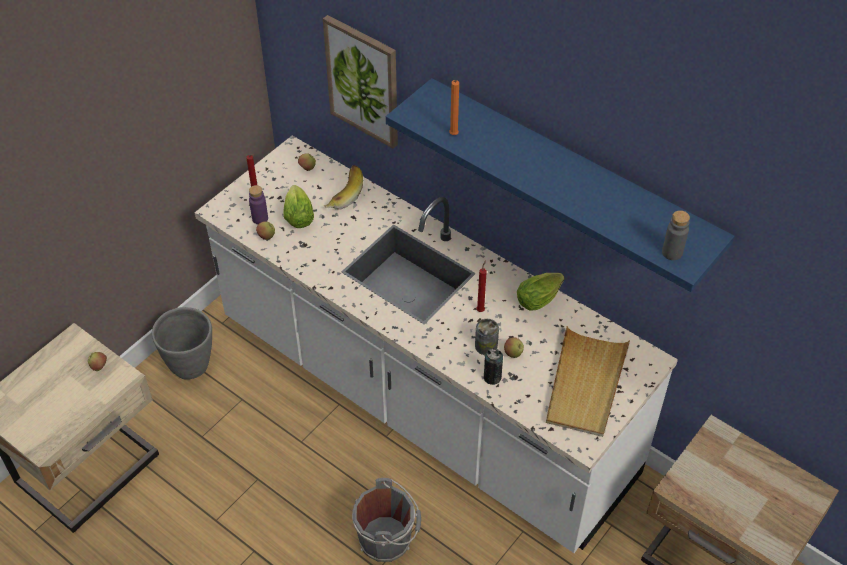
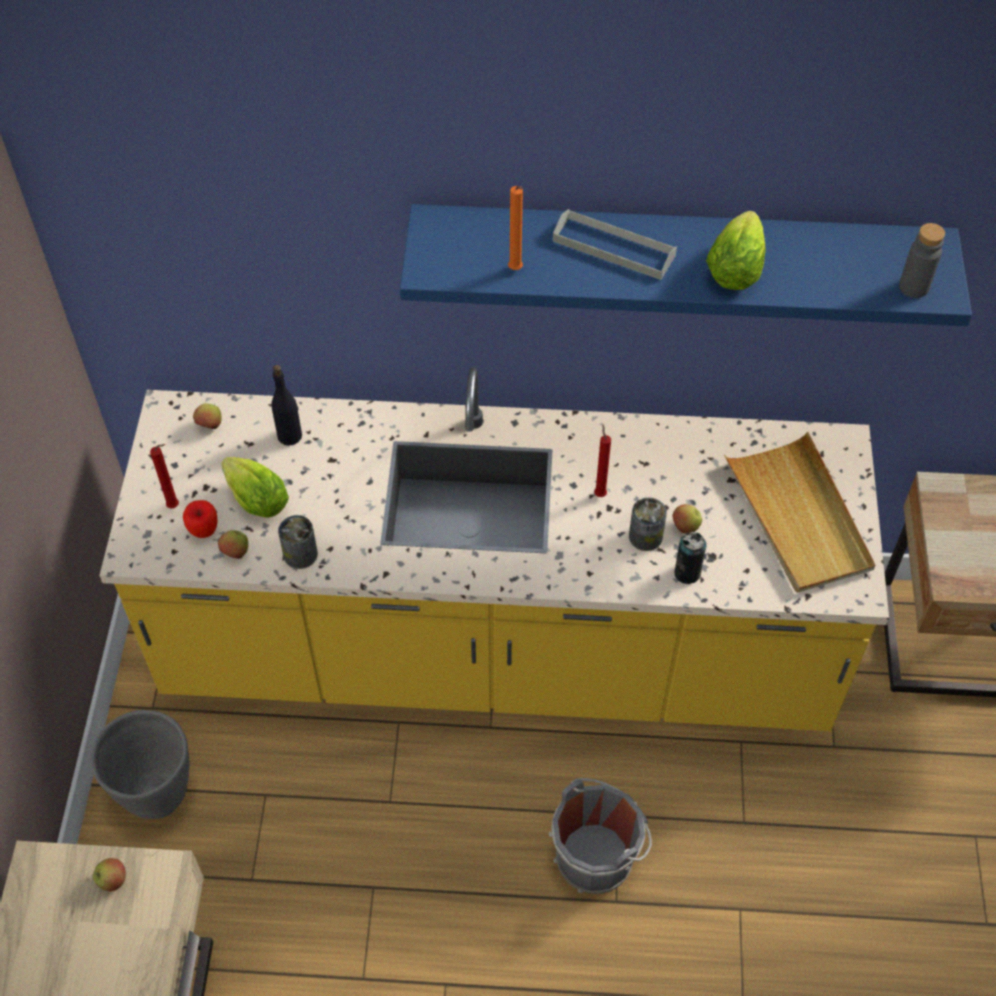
camera: 35 degrees left, 5 degrees up
white counter [194,135,678,553] -> yellow counter [99,367,889,731]
purple bottle [249,185,268,224] -> apple [183,500,217,538]
picture [323,15,398,149] -> none
banana [324,165,363,210] -> black bottle [271,365,302,446]
lettuce [517,273,564,310] -> lettuce moved to [706,211,766,290]
none -> can [278,515,318,569]
none -> grey tray [553,209,677,280]

